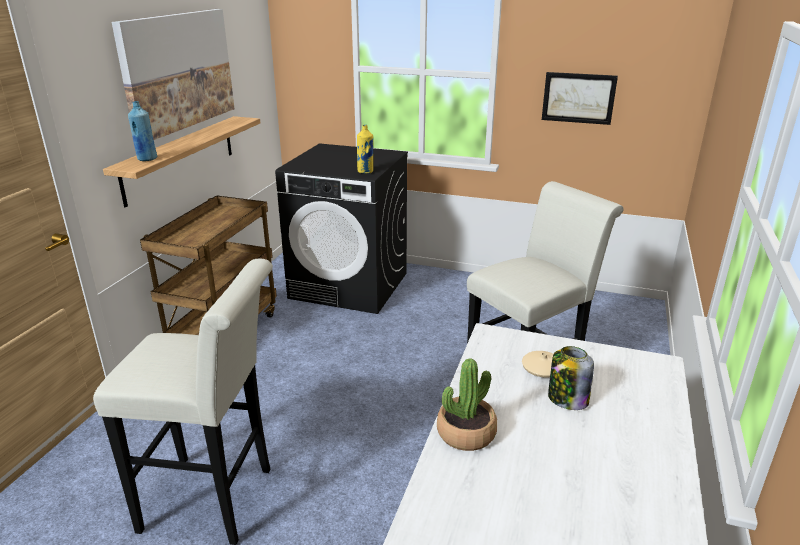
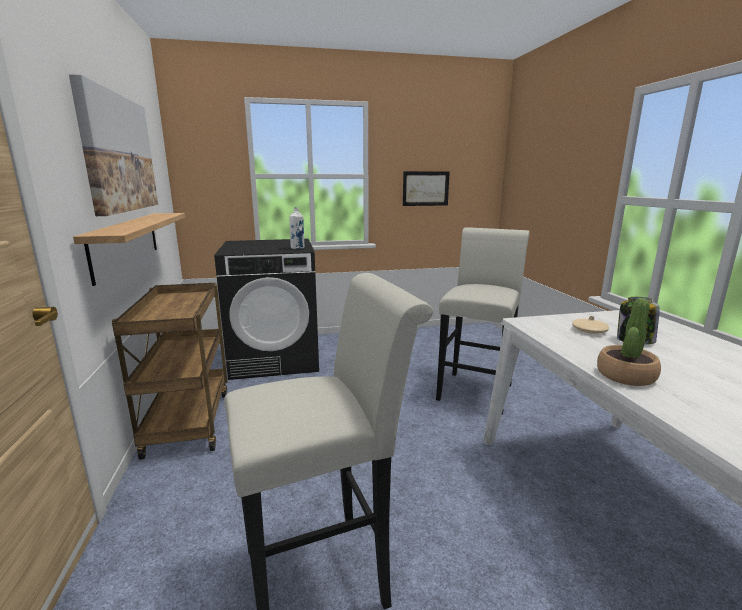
camera: 30 degrees left, 10 degrees down
blue bottle [128,101,157,161] -> none
yellow bottle [357,125,373,173] -> white bottle [289,207,304,249]

